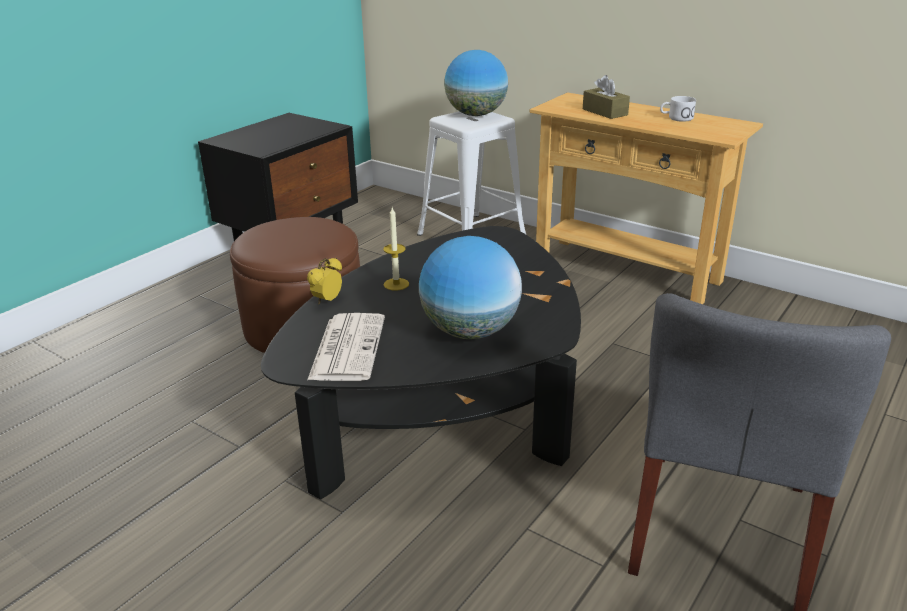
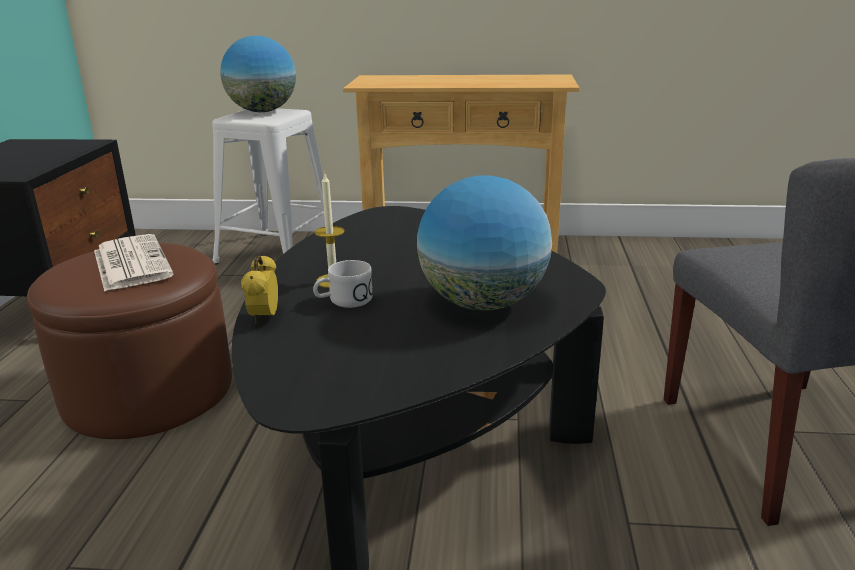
camera: 30 degrees left, 5 degrees down
newspaper [307,313,385,381] -> newspaper moved to [94,234,174,292]
brown tissue box [583,75,630,119] -> none
white mug [660,96,696,122] -> white mug moved to [313,260,373,308]

